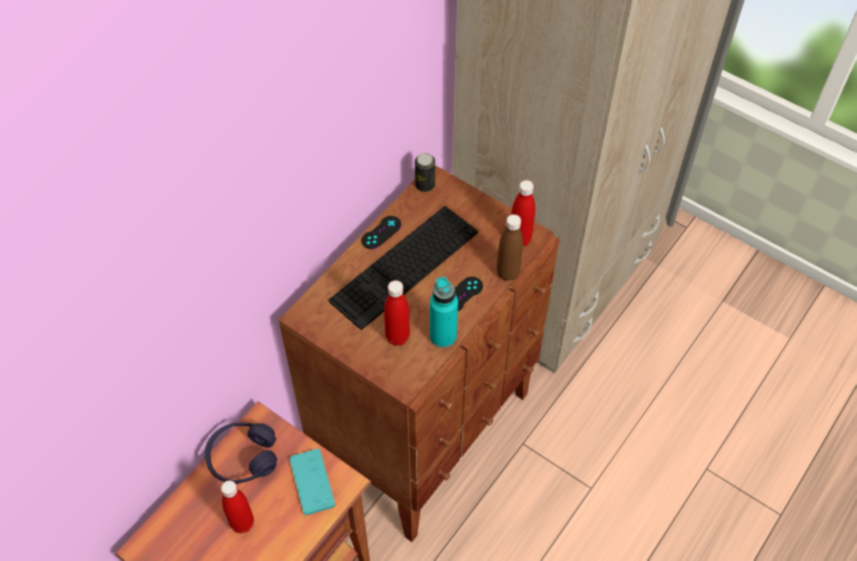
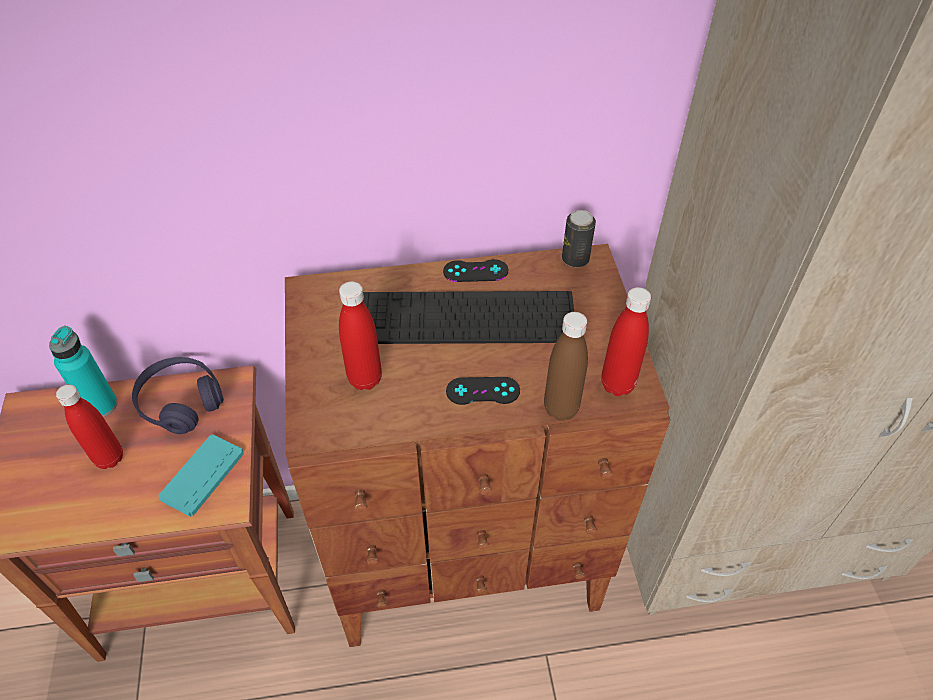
camera: 45 degrees right, 5 degrees down
turquoise bottle [430,276,458,348] -> turquoise bottle moved to [49,326,118,417]

